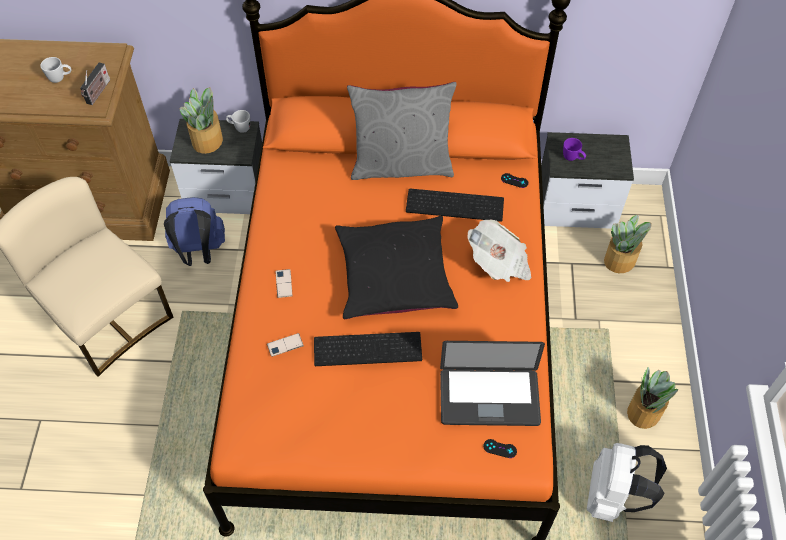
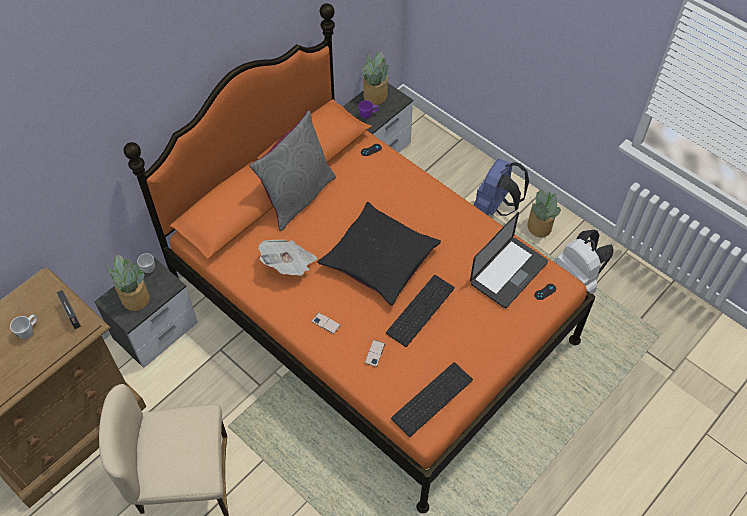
camera: 50 degrees left, 0 degrees up
blue backpack [164,197,225,266] -> blue backpack moved to [474,159,529,216]
keyboard [406,189,504,222] -> keyboard moved to [391,362,473,437]
newspaper [467,219,532,282] -> newspaper moved to [258,240,317,276]
potted plant [604,214,652,273] -> potted plant moved to [361,52,388,105]

